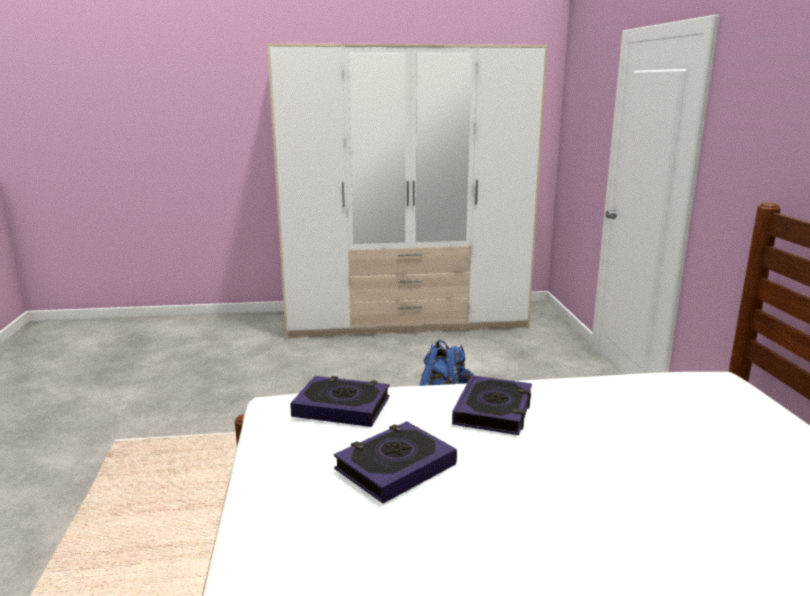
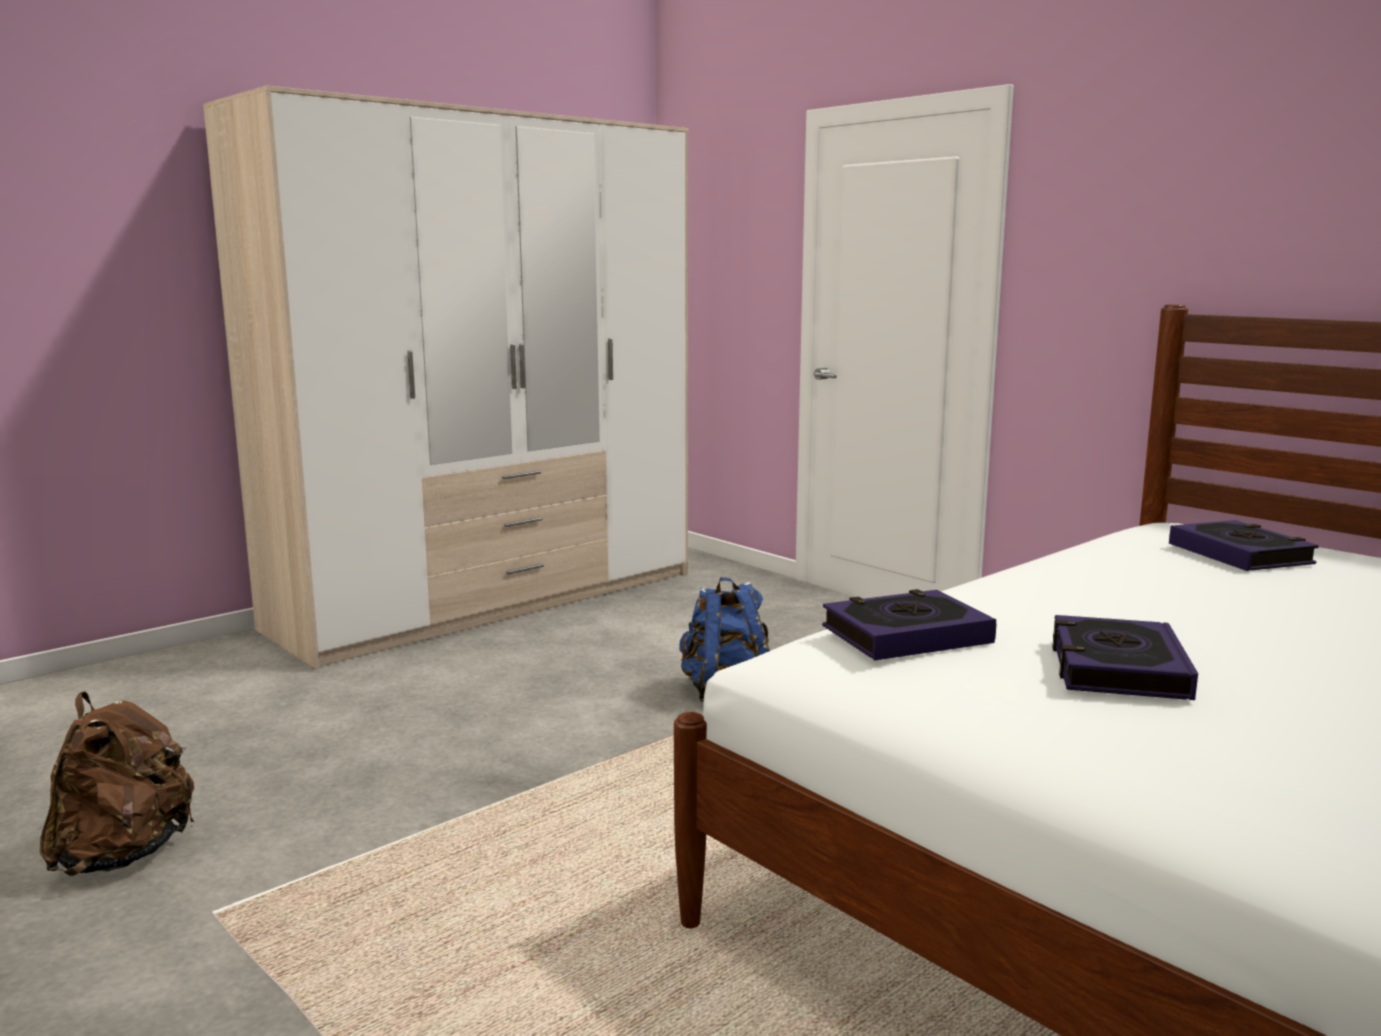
camera: 35 degrees left, 5 degrees down
book [452,375,532,435] -> book moved to [1169,520,1319,571]
none -> brown backpack [40,691,195,876]

